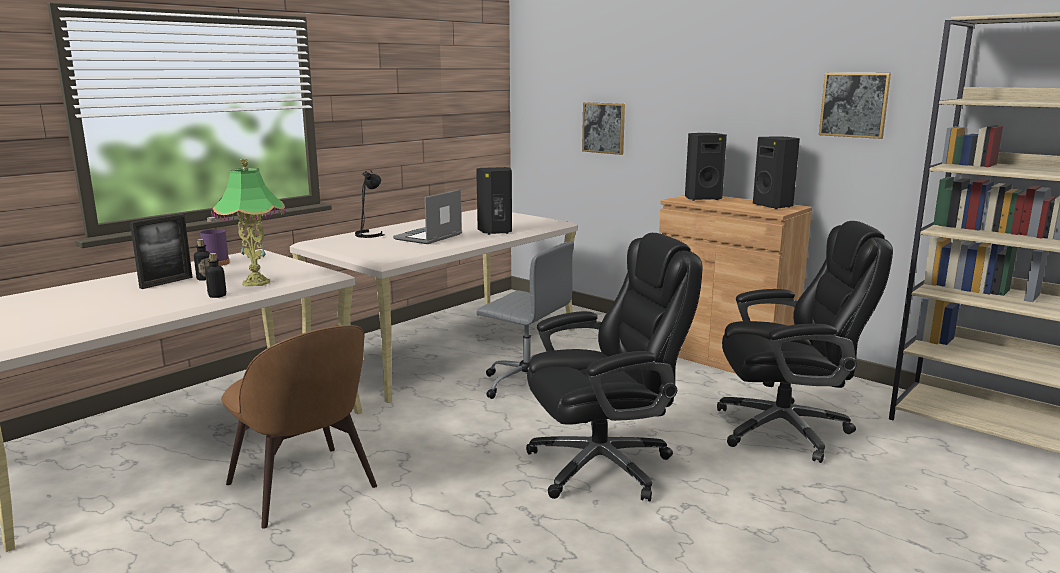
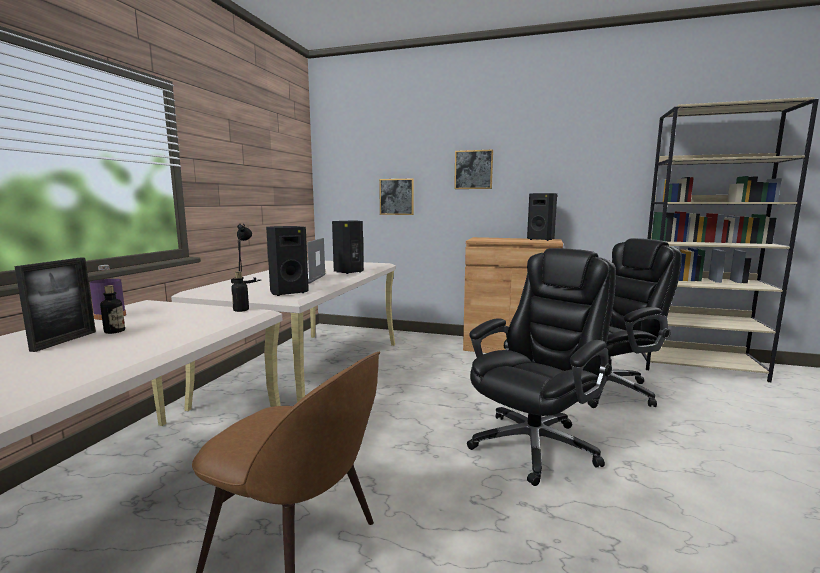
camera: 25 degrees left, 5 degrees down
bottle [205,253,226,298] -> bottle moved to [231,271,249,312]
table lamp [211,159,286,286] -> none
grey office chair [476,241,574,399] -> none
black speaker [685,133,727,201] -> black speaker moved to [266,226,309,296]
picture [819,73,891,139] -> picture moved to [454,149,493,189]

